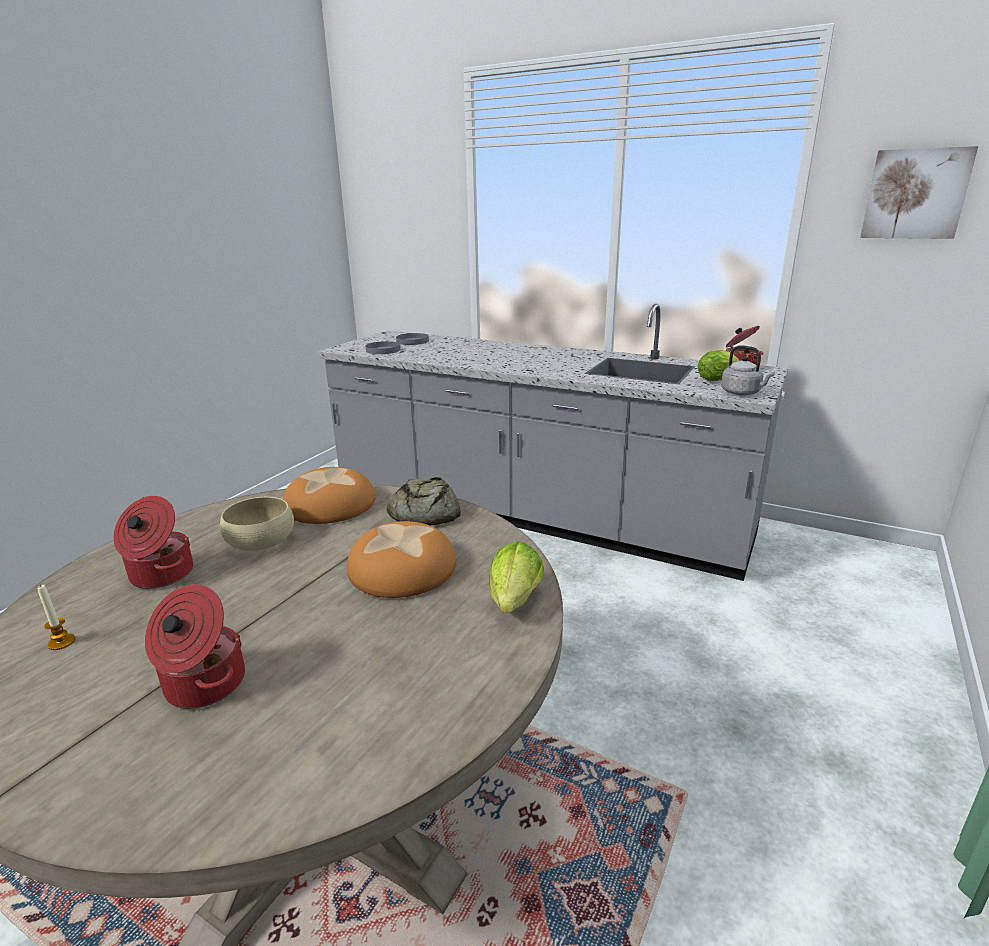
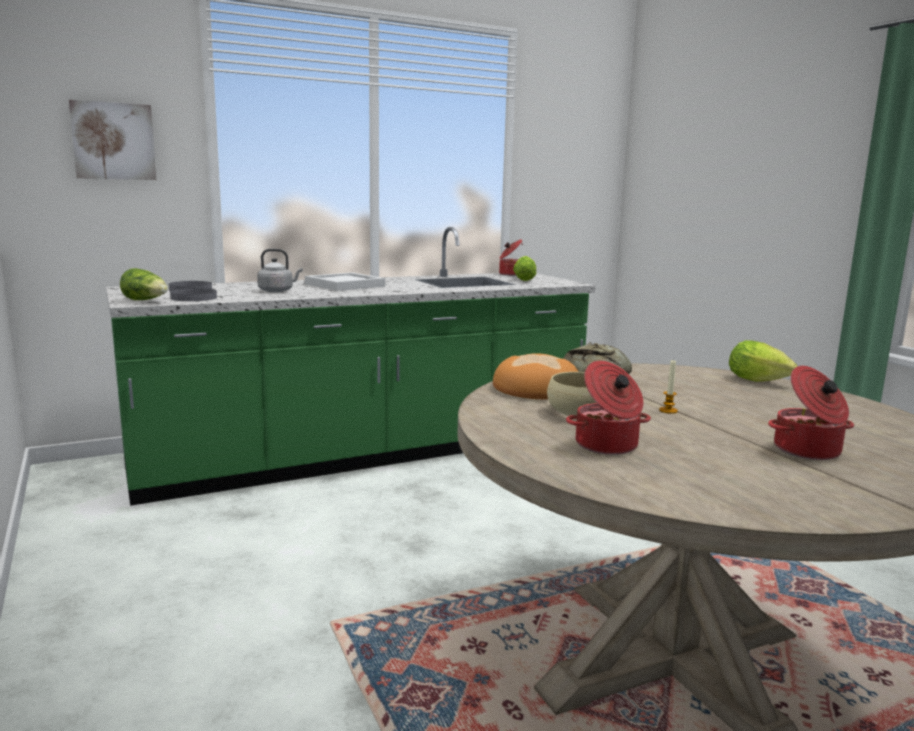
camera: 55 degrees left, 10 degrees down
candle [37,585,75,650] -> candle moved to [659,359,678,414]
grey counter [317,304,788,581] -> green counter [106,227,595,506]
bread [347,521,456,598] -> none
grey kettle [721,345,775,395] -> grey kettle moved to [257,249,303,292]
picture [860,146,978,239] -> picture moved to [69,100,156,180]
none -> lettuce [120,268,168,300]
none -> white tray [305,272,385,291]

